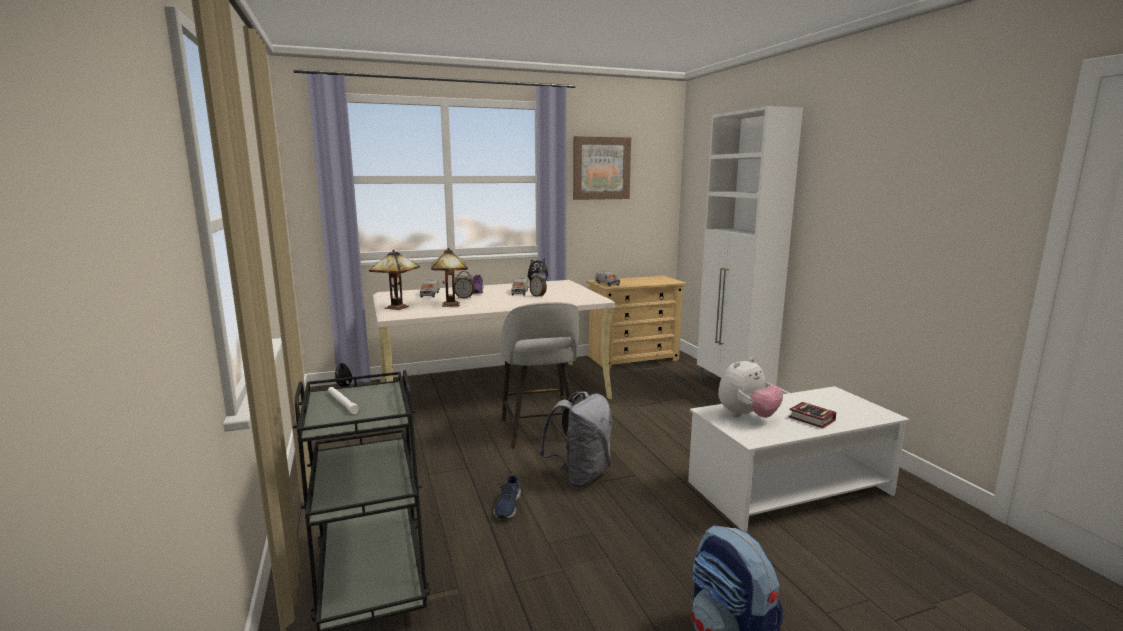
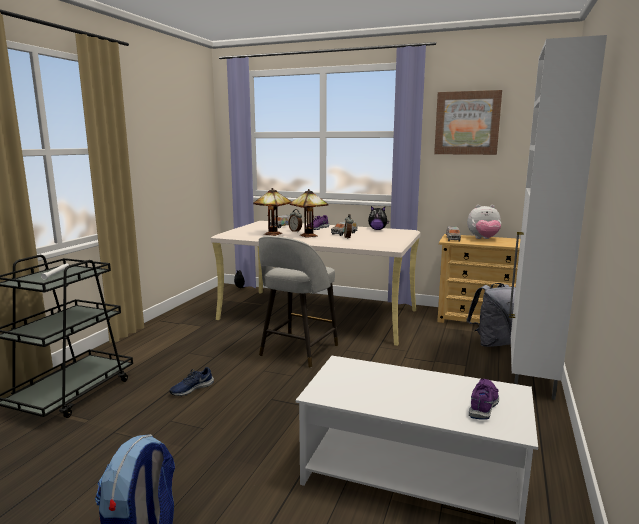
camera: 40 degrees right, 0 degrees up
table lamp [369,249,420,310] -> table lamp moved to [290,189,328,238]
grey backpack [539,392,612,487] -> grey backpack moved to [466,283,516,347]
plush toy [718,357,783,418] -> plush toy moved to [467,205,501,239]
book [789,402,837,428] -> none
none -> purple shoe [469,379,499,420]

